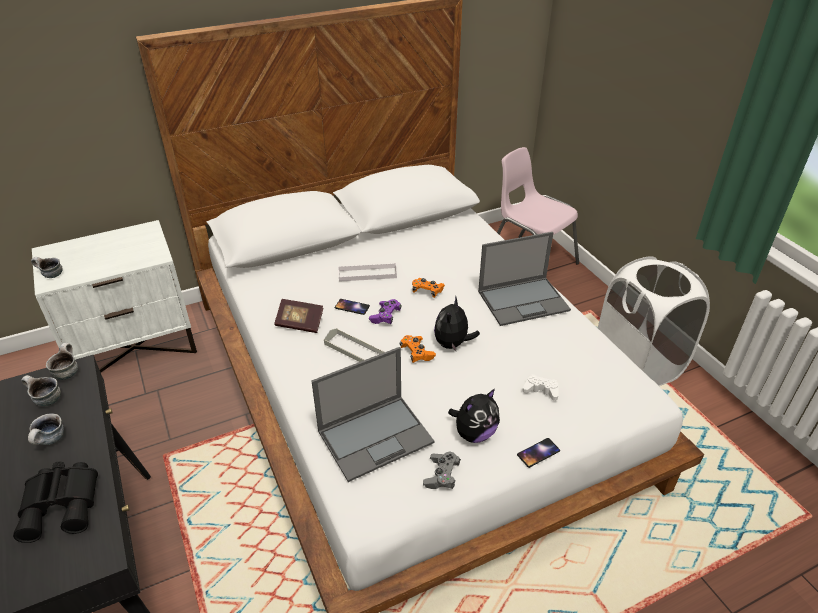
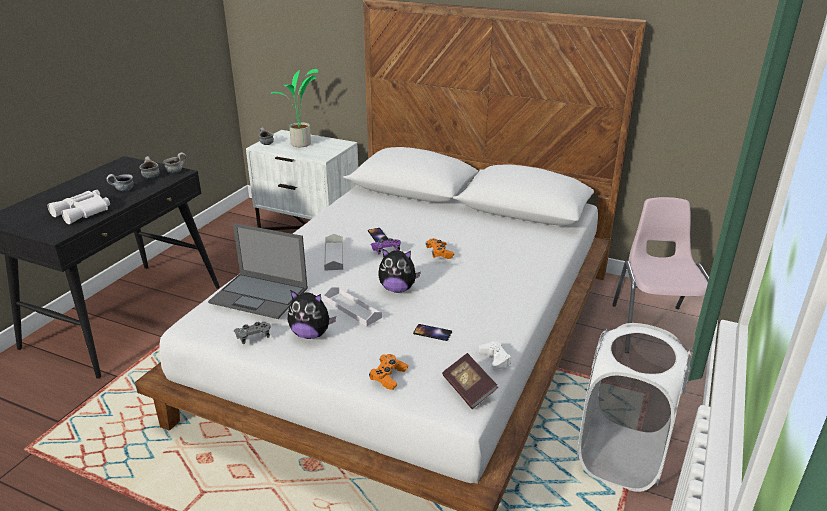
camera: 50 degrees right, 10 degrees down
black binoculars [13,461,98,543] -> white binoculars [48,190,110,224]
book [274,299,323,333] -> book moved to [442,353,498,409]
white tray [338,263,397,282] -> white tray moved to [324,287,382,326]
orange game controller [399,335,436,363] -> orange game controller moved to [369,354,408,390]
plush toy [434,295,480,351] -> plush toy turned 150 degrees counterclockwise [378,248,421,293]
laptop [478,232,571,326] -> none
phone [517,438,560,468] -> phone moved to [413,324,452,341]
white game controller [523,374,559,401] -> white game controller moved to [479,341,511,370]
none -> potted plant [270,69,319,147]

